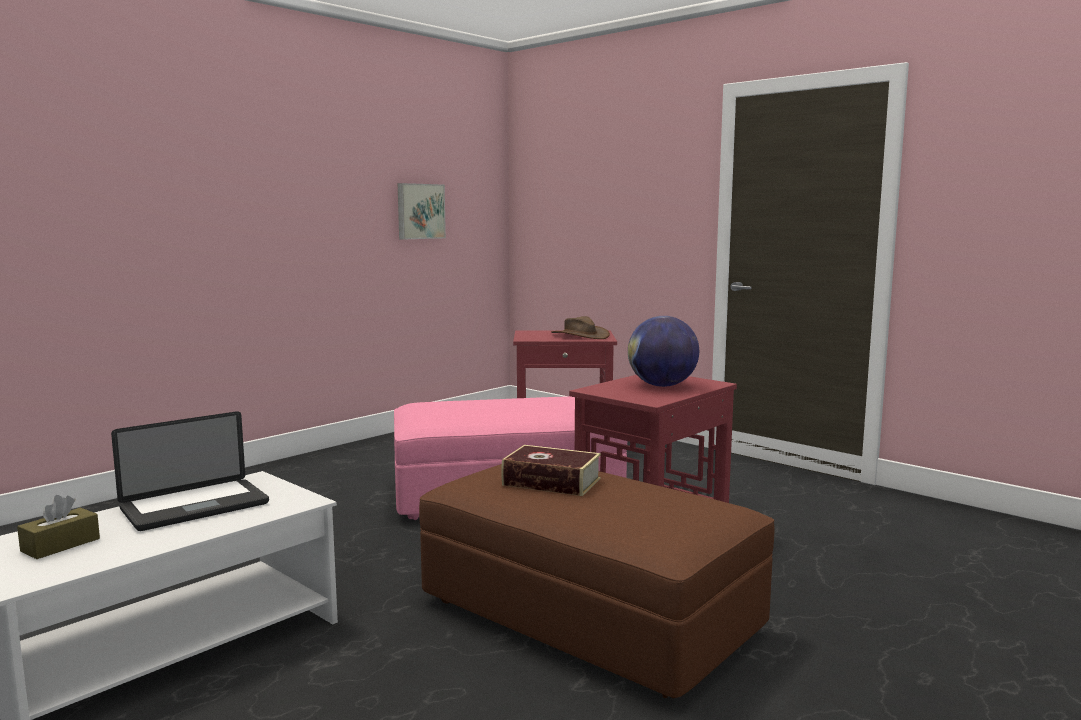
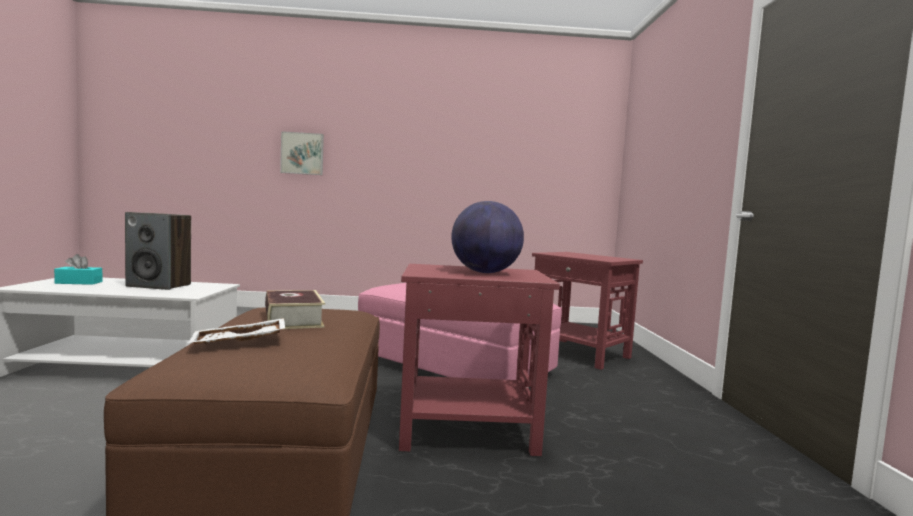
camera: 45 degrees right, 5 degrees down
brown tissue box [17,495,100,559] -> turquoise tissue box [54,254,102,285]
laptop [111,411,269,531] -> speaker [125,212,191,290]
picture [398,183,446,240] -> picture moved to [280,131,324,175]
brown hat [551,316,610,339] -> none
none -> white tray [187,318,285,344]

